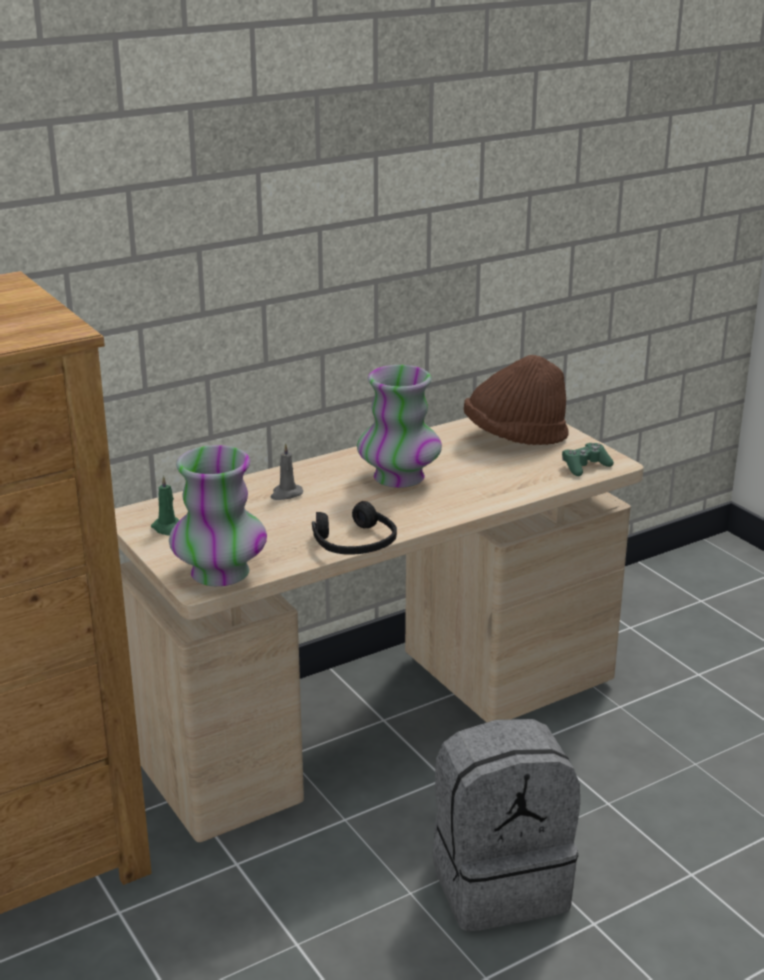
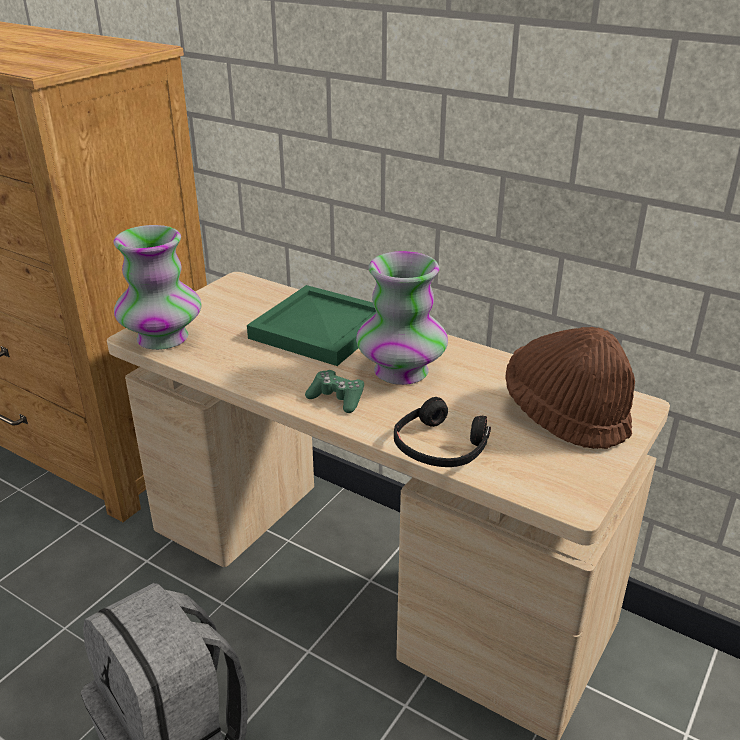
camera: 65 degrees right, 5 degrees up
green candle [151,475,179,536] -> none
grey candle [271,443,303,500] -> green tray [247,285,376,366]
black headphones [312,501,397,555] -> black headphones moved to [394,397,491,467]
green game controller [562,443,614,476] -> green game controller moved to [305,370,364,413]

